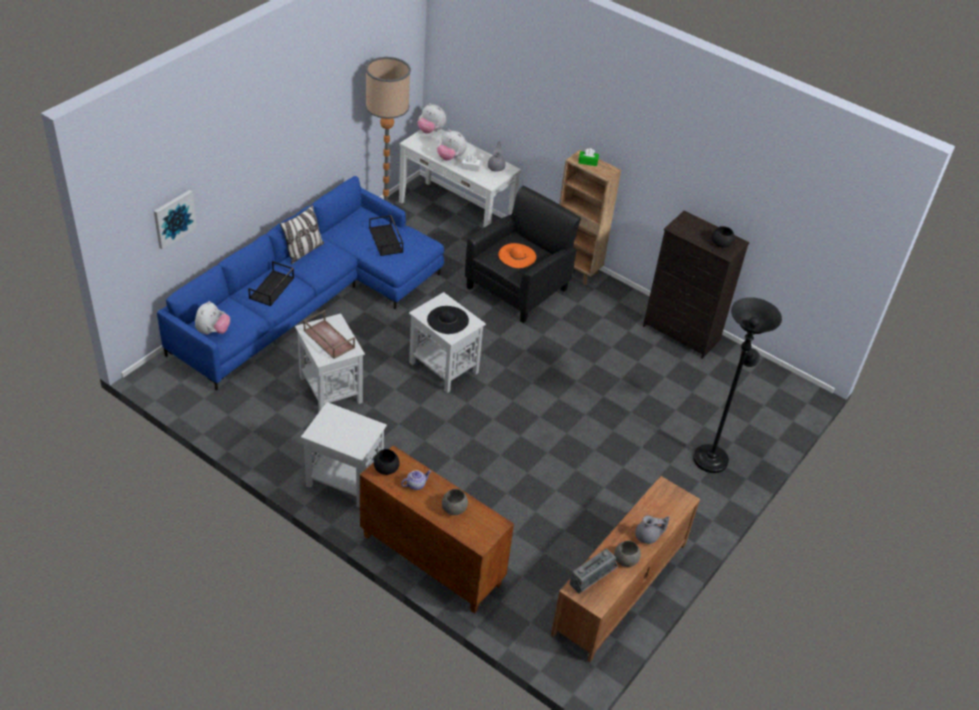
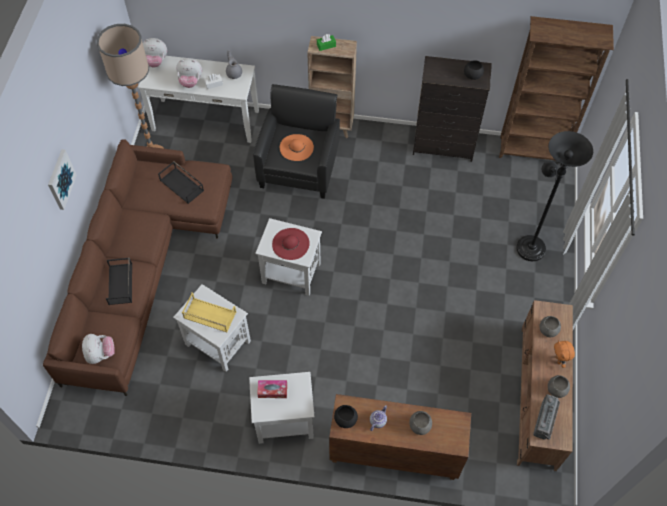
camera: 25 degrees left, 15 degrees up
picture [154,190,197,250] -> picture moved to [48,149,77,210]
blue sofa [157,176,444,391] -> brown sofa [43,139,233,396]
pillow [280,205,324,264] -> none
brown tray [303,310,355,359] -> yellow tray [182,292,236,332]
black hat [427,306,469,334] -> red hat [272,228,310,260]
grey teapot [635,516,670,544] -> orange plush toy [554,340,575,368]
none -> tissue box [257,380,287,398]
none -> brown bookcase [499,16,614,160]
none -> grey bowl [539,316,561,337]

